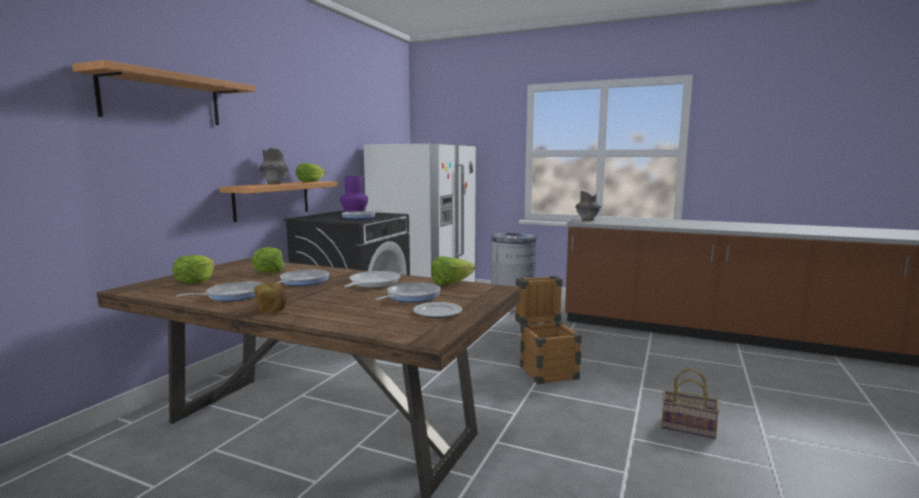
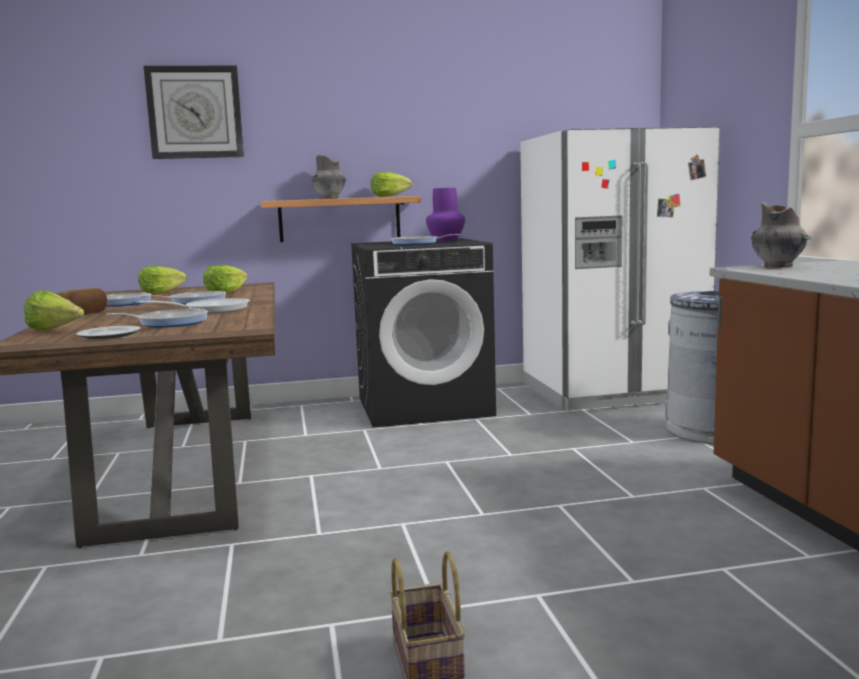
camera: 55 degrees right, 0 degrees up
shelf [72,60,255,125] -> wall clock [143,65,244,159]
lettuce [431,256,476,285] -> lettuce moved to [24,290,84,330]
crate [515,276,582,385] -> none

